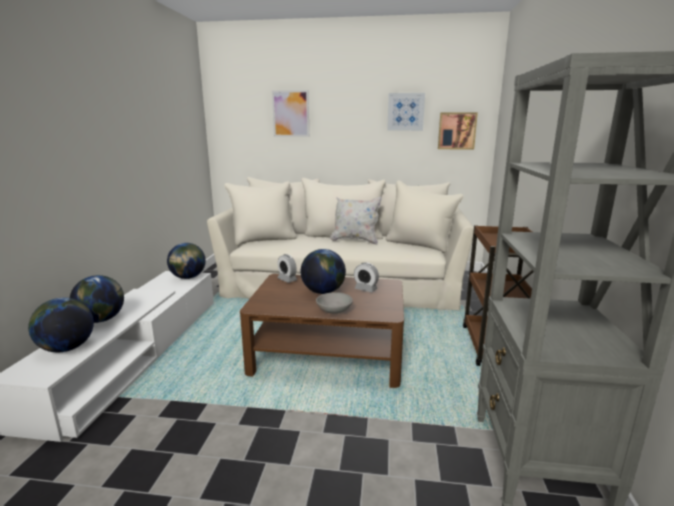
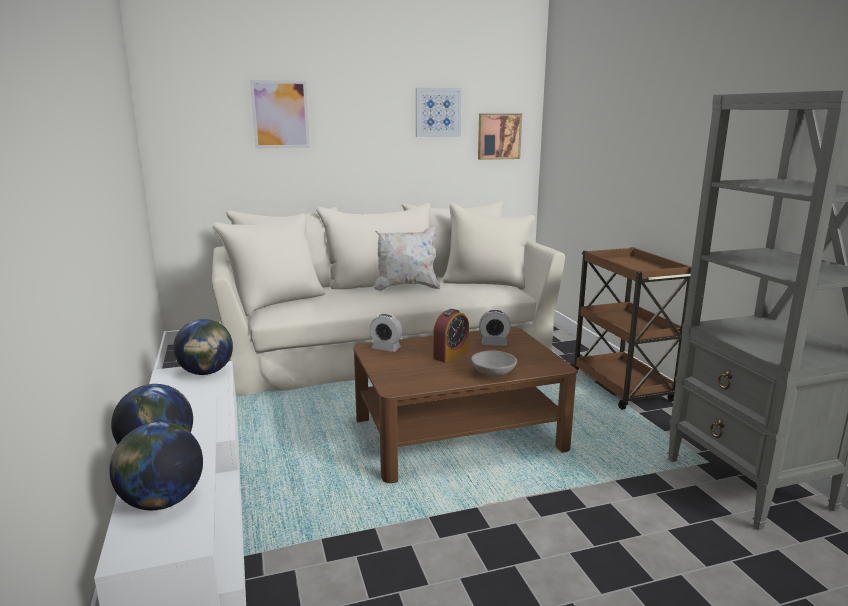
camera: 25 degrees left, 0 degrees up
globe [301,249,346,294] -> alarm clock [433,309,469,363]

